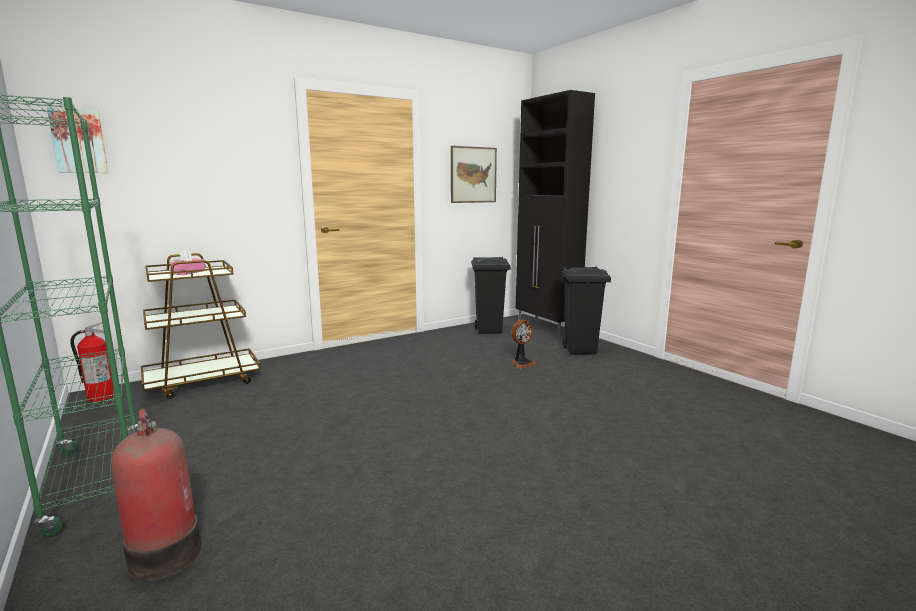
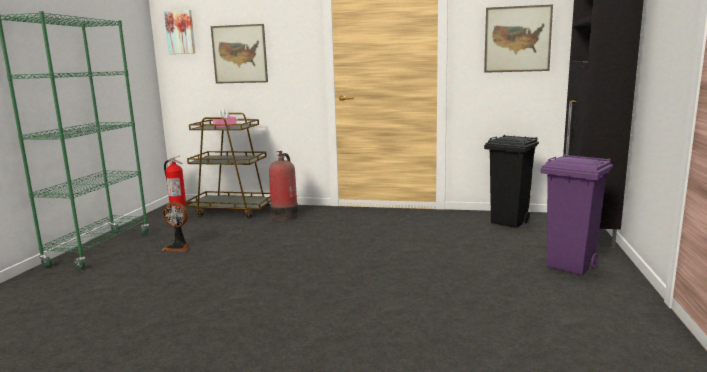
camera: 45 degrees right, 0 degrees up
fire extinguisher [111,409,201,582] -> fire extinguisher moved to [269,151,298,221]
fan [511,320,537,368] -> fan moved to [162,202,189,252]
black trash can [562,266,611,354] -> purple trash can [541,154,613,275]
none -> picture [211,24,268,84]

